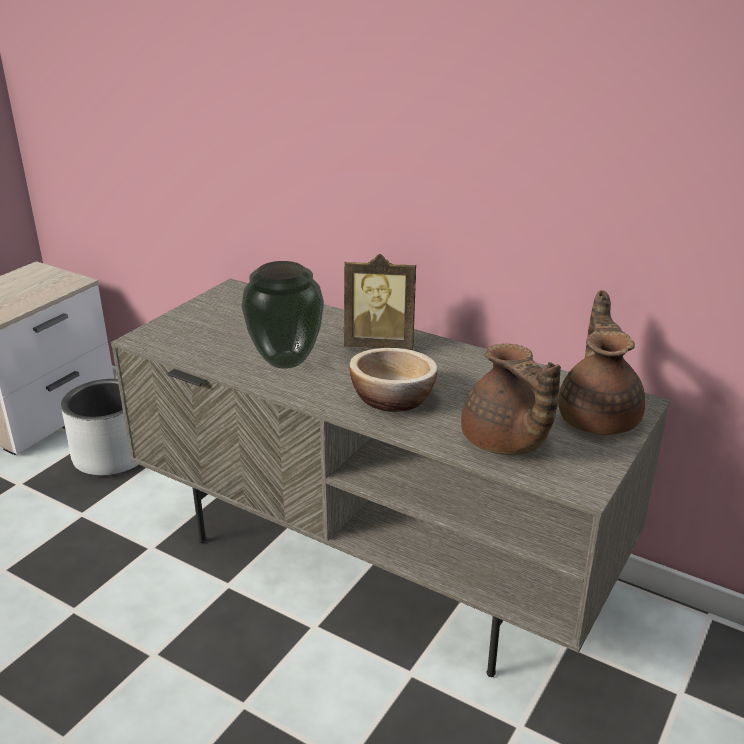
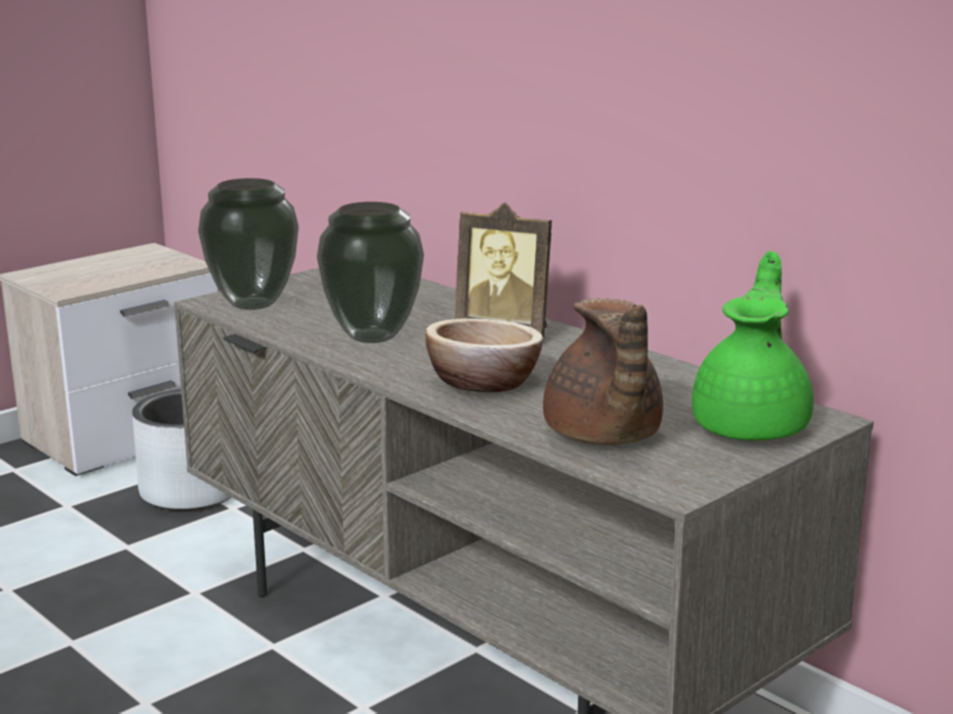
camera: 15 degrees right, 10 degrees down
brown teapot [558,290,645,435] -> green teapot [692,251,814,441]
none -> vase [198,178,299,310]

